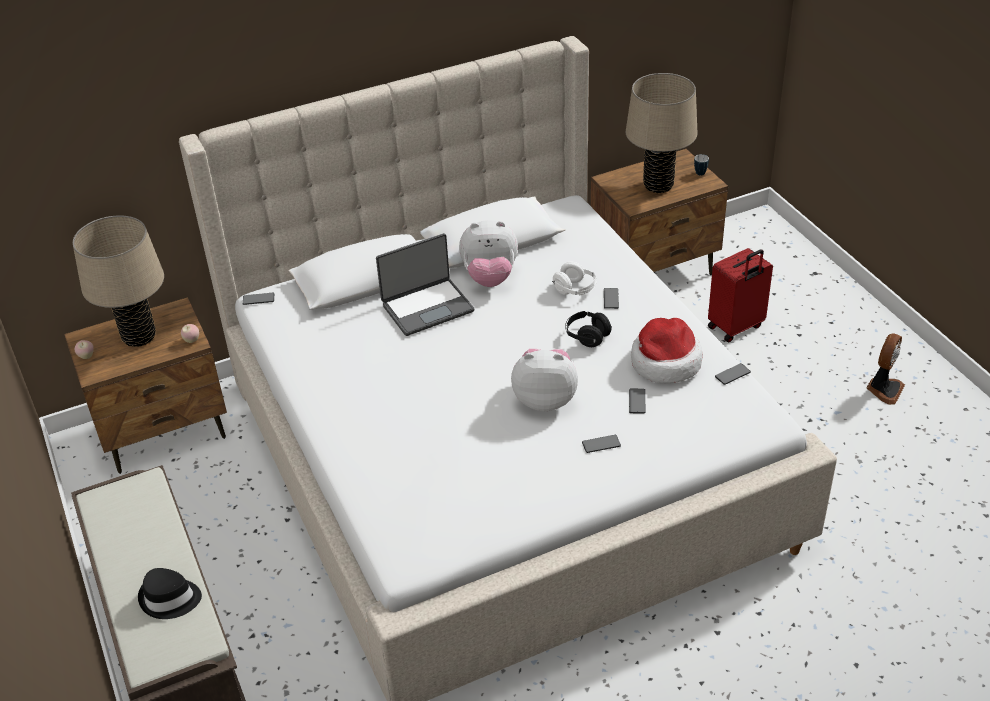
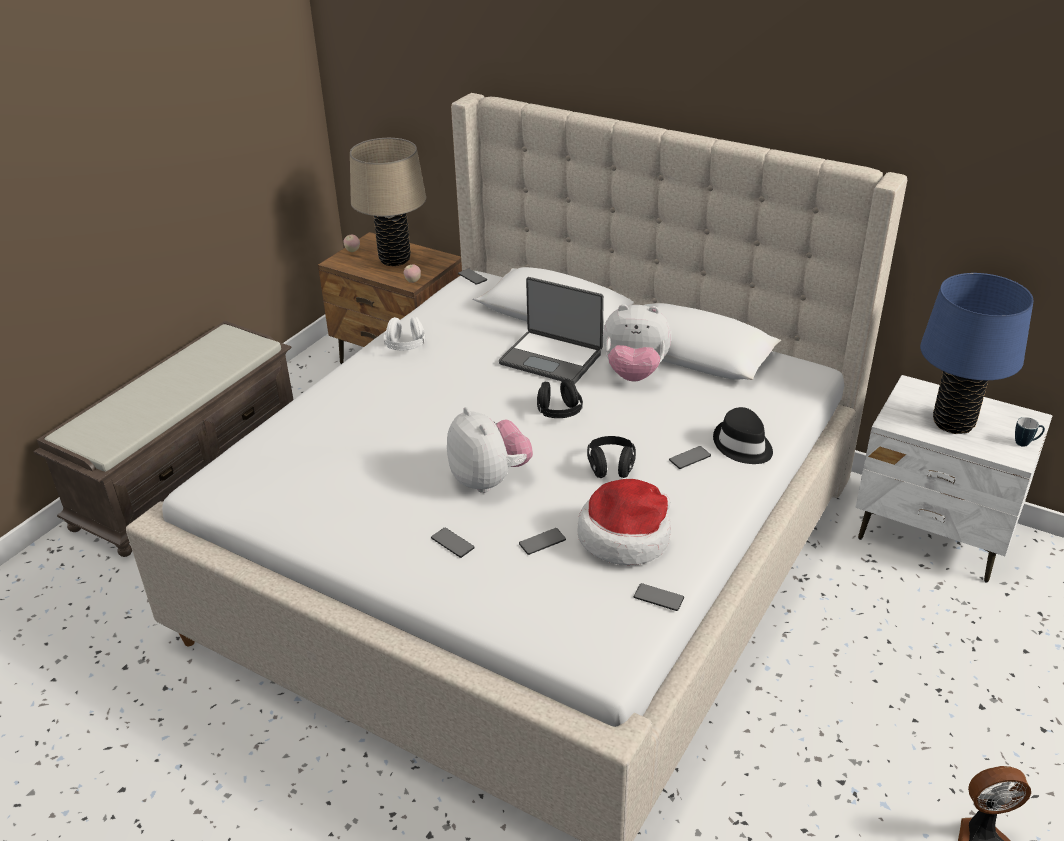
camera: 55 degrees right, 5 degrees down
black hat [138,568,202,619] -> black hat moved to [713,407,773,464]
plush toy [459,220,518,287] -> plush toy turned 45 degrees counterclockwise [603,304,672,382]
white headphones [552,262,597,296] -> white headphones moved to [384,317,425,351]
brown nightstand [591,149,728,275] -> white nightstand [856,375,1053,583]
beige table lamp [626,73,697,193] -> blue table lamp [920,273,1034,434]
red suitcase [708,248,773,343] -> none
none -> black headphones [537,379,583,418]

